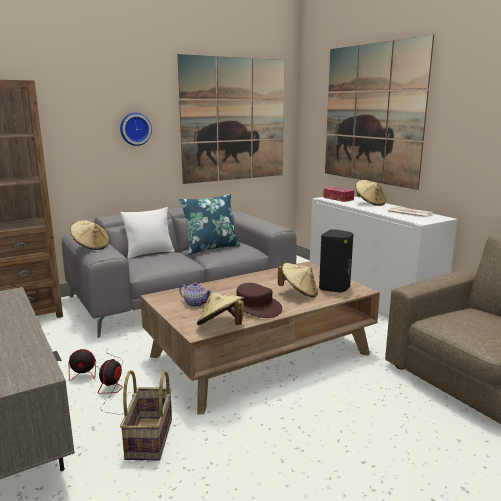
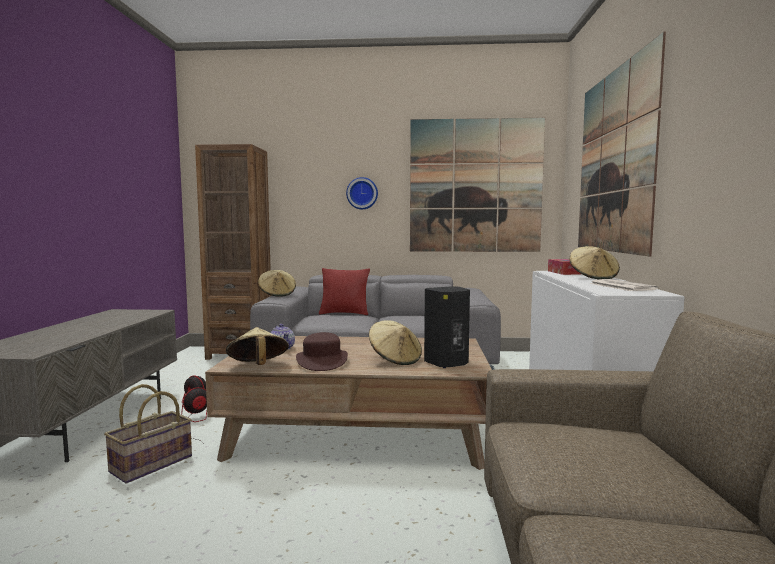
camera: 35 degrees right, 10 degrees down
white pillow [121,207,175,259] -> red pillow [319,268,370,315]
blue pillow [179,193,240,255] -> none

